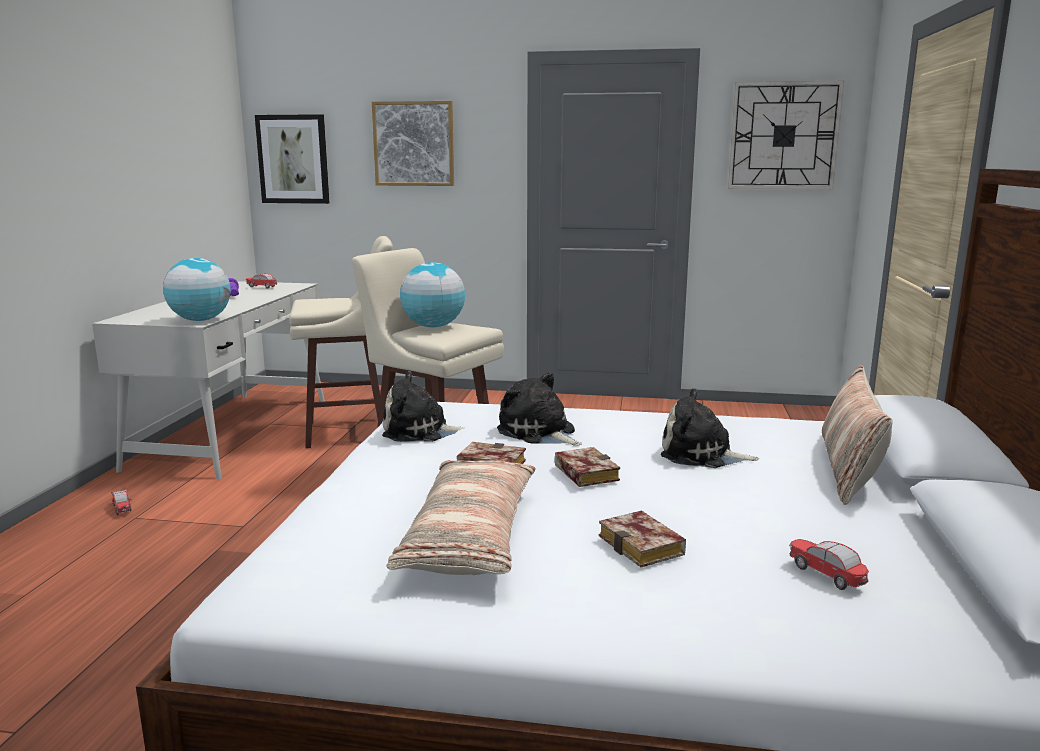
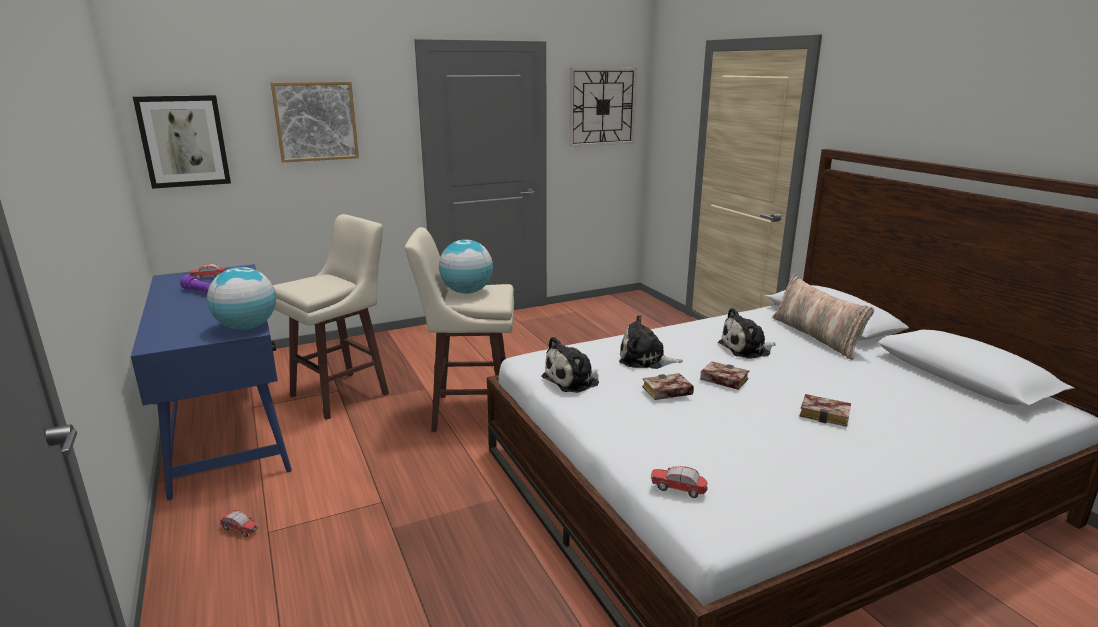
camera: 35 degrees left, 5 degrees up
white desk [92,281,325,479] -> blue desk [131,264,292,501]
pillow [386,460,536,575] -> none
toy car [789,539,869,590] -> toy car moved to [651,466,708,498]

